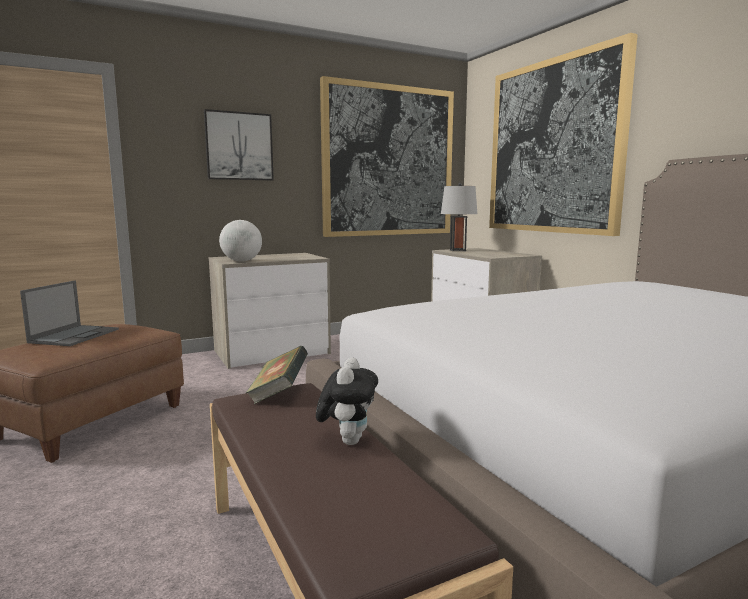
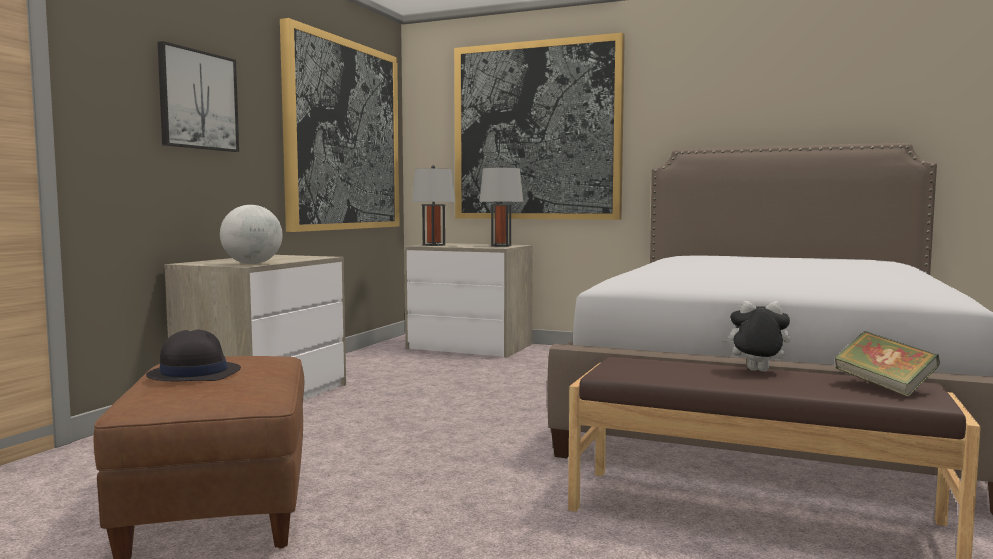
camera: 40 degrees left, 5 degrees down
laptop [20,280,119,346] -> black hat [146,330,241,381]
book [246,346,308,404] -> book moved to [834,331,940,397]
plush toy [316,357,378,445] -> plush toy turned 45 degrees counterclockwise [721,301,790,372]
none -> grey table lamp [479,164,523,247]

